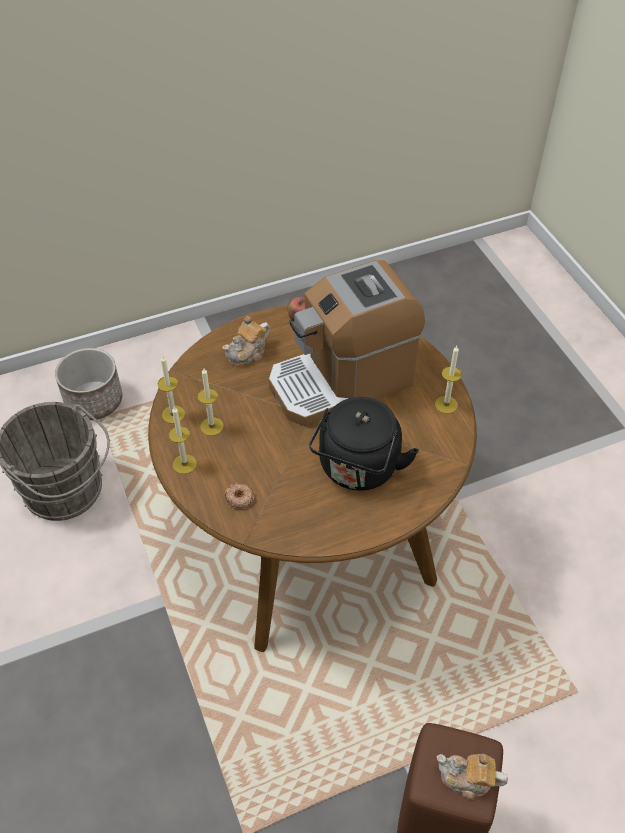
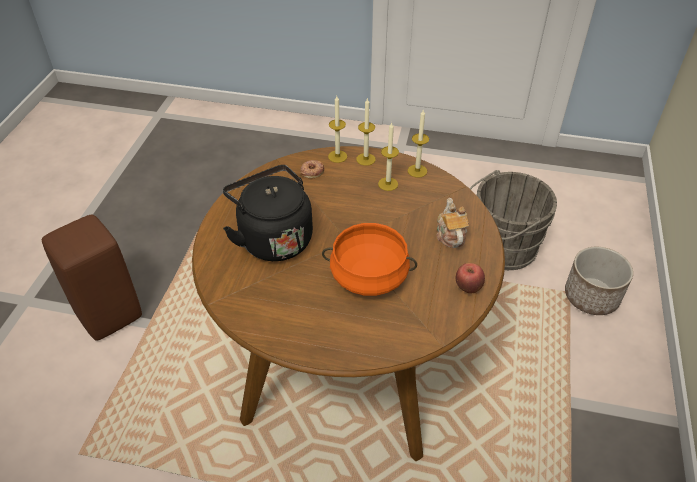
camera: 125 degrees right, 5 degrees down
coffee machine [268,260,425,427] -> orange cooking pot [322,223,417,296]
candle [435,346,462,414] -> candle moved to [328,96,347,163]
teapot [437,754,508,800] -> none

